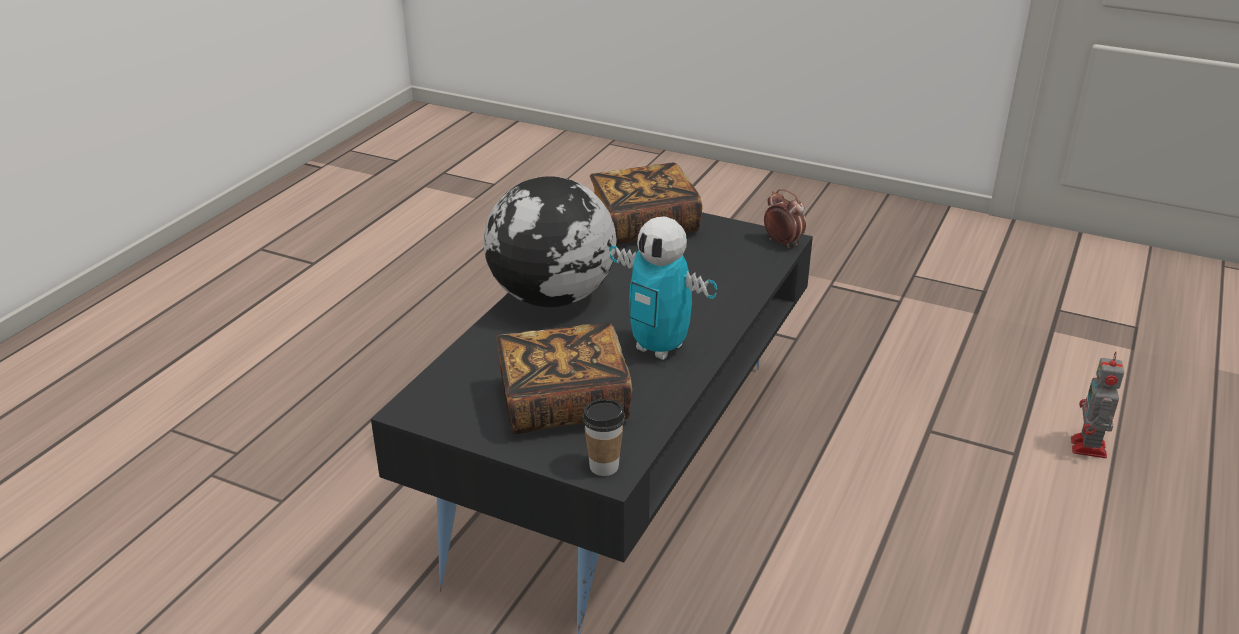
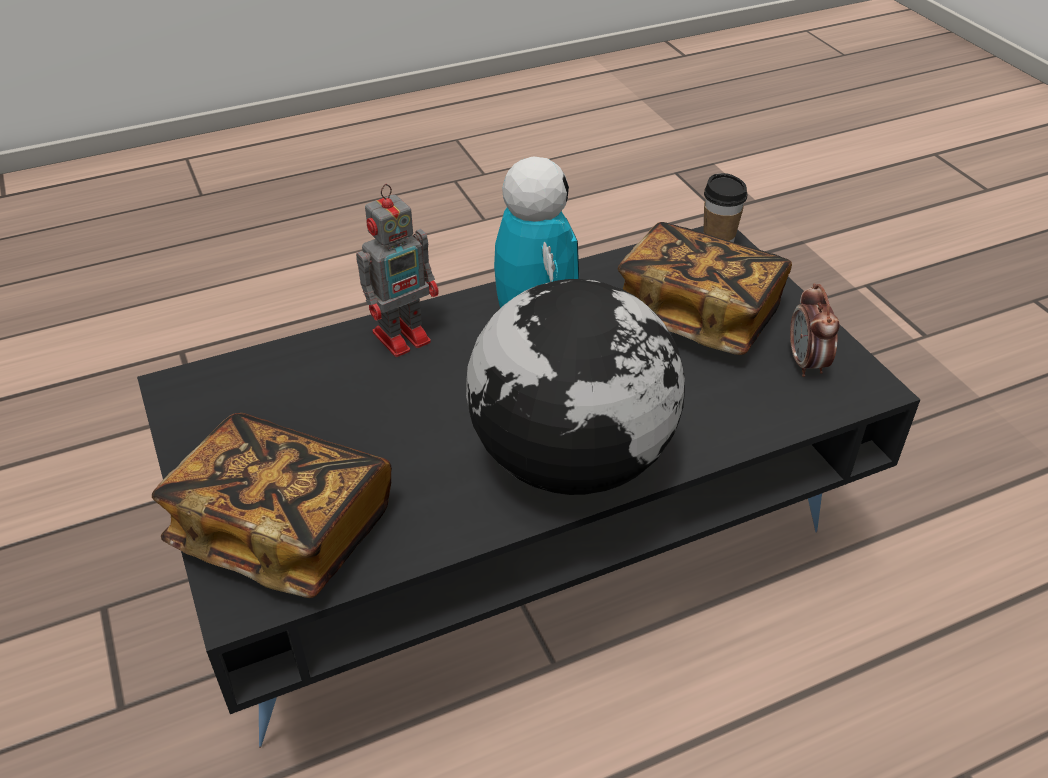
camera: 140 degrees left, 10 degrees up
alarm clock [764,189,806,248] -> alarm clock moved to [790,283,840,377]
toy robot [1071,352,1124,458] -> toy robot moved to [356,184,439,357]

